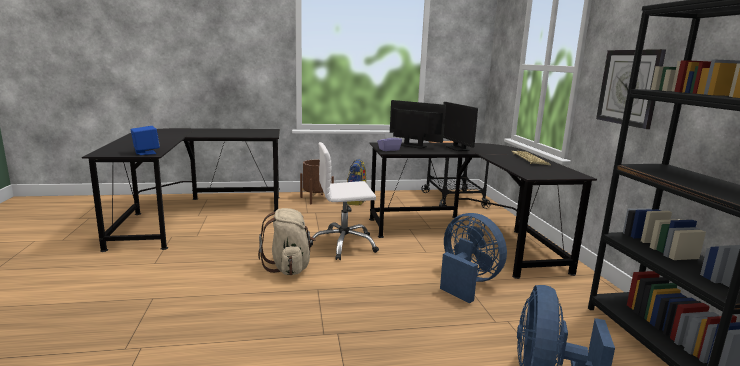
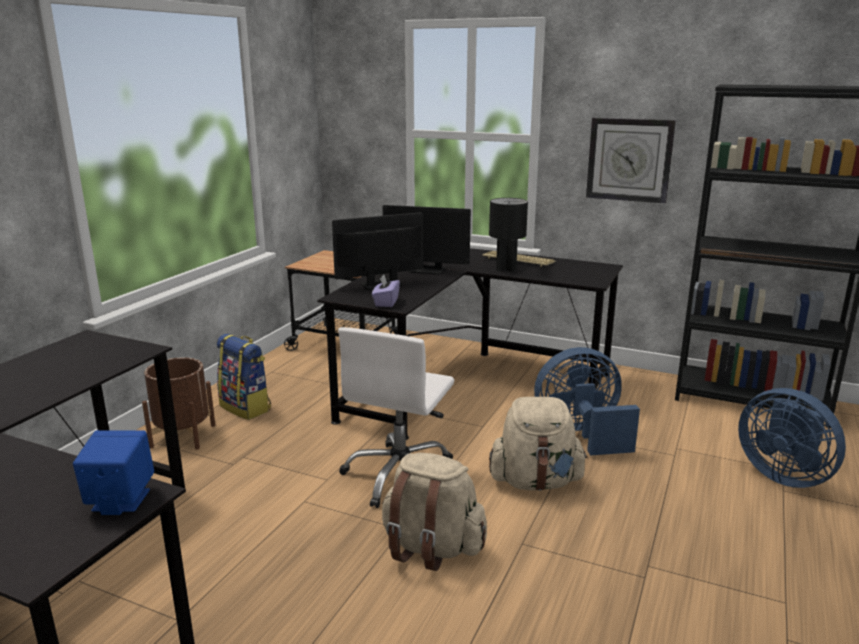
camera: 55 degrees left, 5 degrees up
none -> black table lamp [489,198,528,272]
none -> beige backpack [489,397,588,491]

